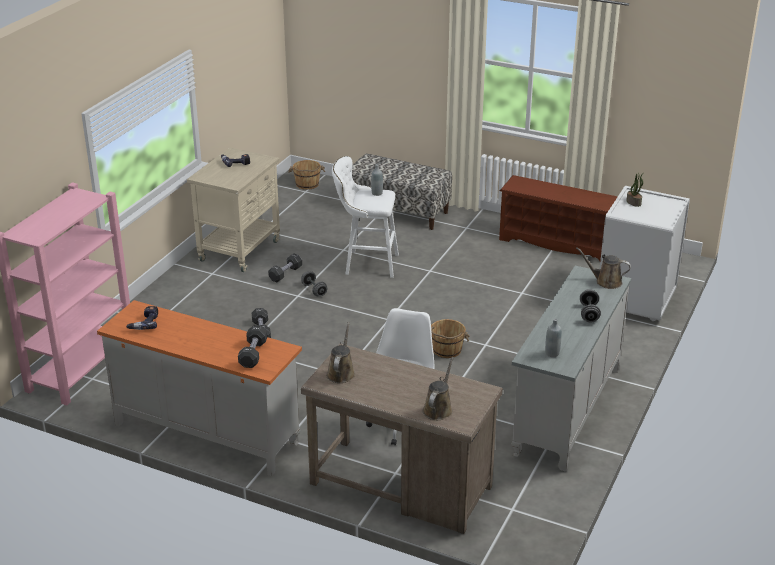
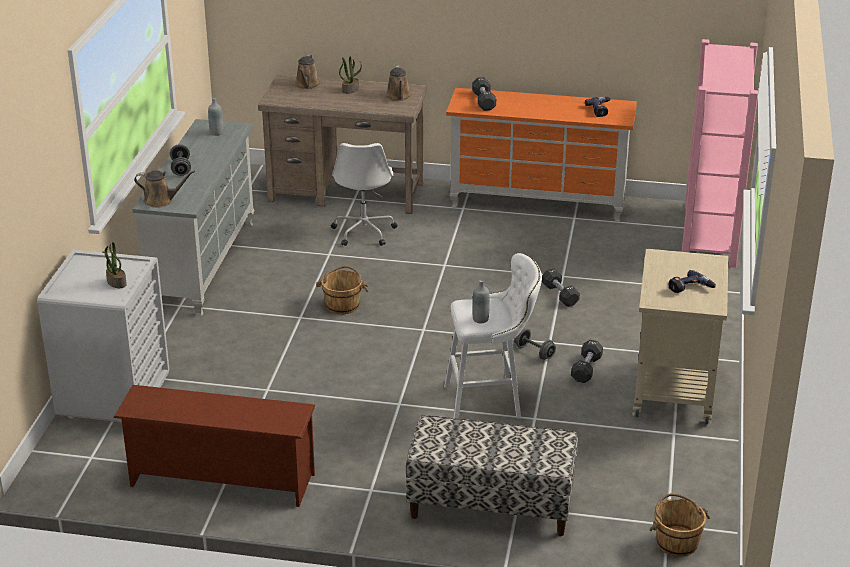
camera: 165 degrees right, 0 degrees up
none -> potted plant [339,56,362,94]

